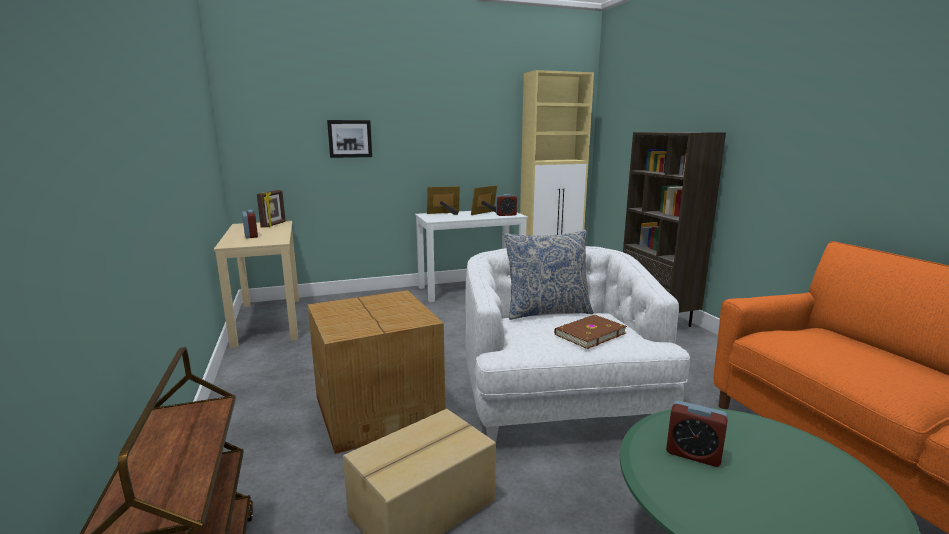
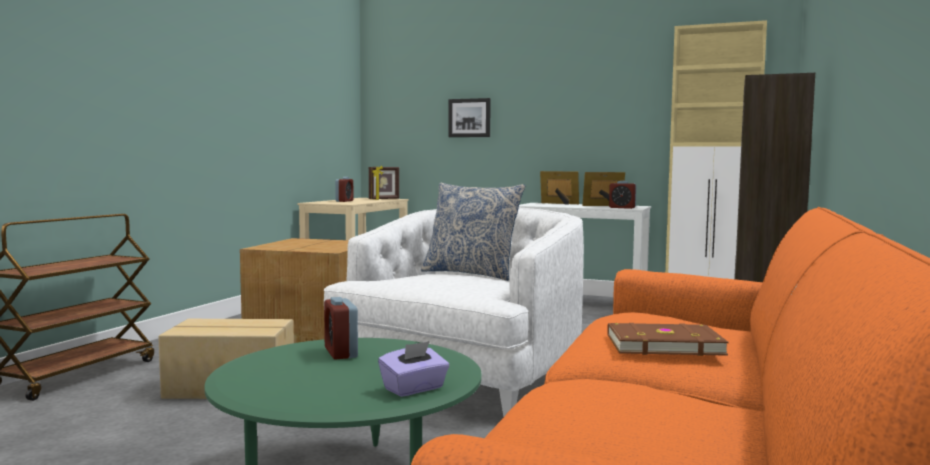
camera: 40 degrees right, 10 degrees down
brown book [554,315,627,349] -> brown book moved to [607,323,729,356]
none -> purple tissue box [378,341,449,397]

